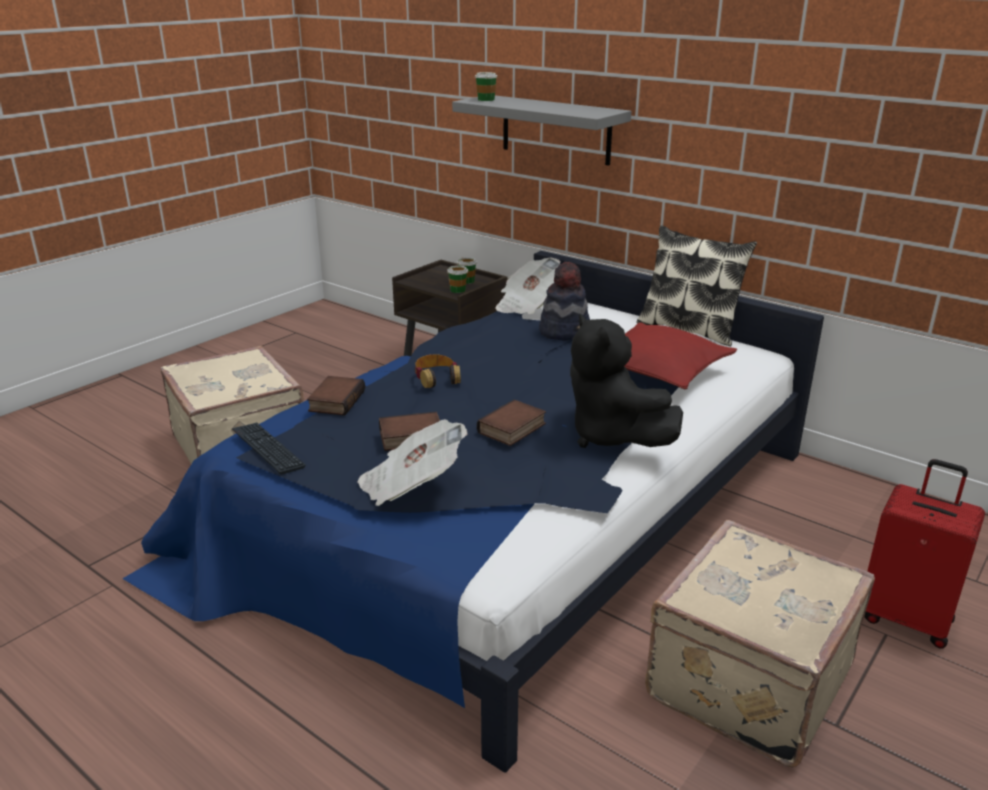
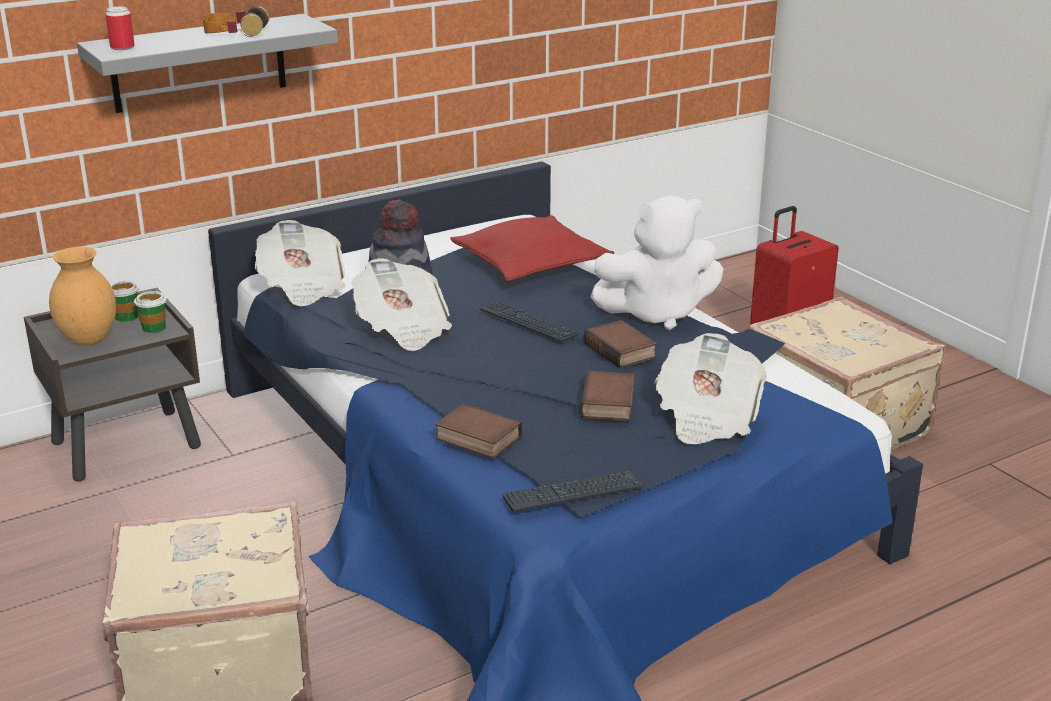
camera: 70 degrees left, 0 degrees up
headphones [415,354,461,388] -> headphones moved to [202,6,269,37]
cup [475,72,498,101] -> can [106,7,135,50]
black plush toy [570,313,683,448] -> white plush toy [590,196,724,330]
pillow [636,225,757,346] -> none
none -> brown vase [49,247,116,346]
none -> newspaper [351,258,452,351]
none -> keyboard [479,302,579,343]

